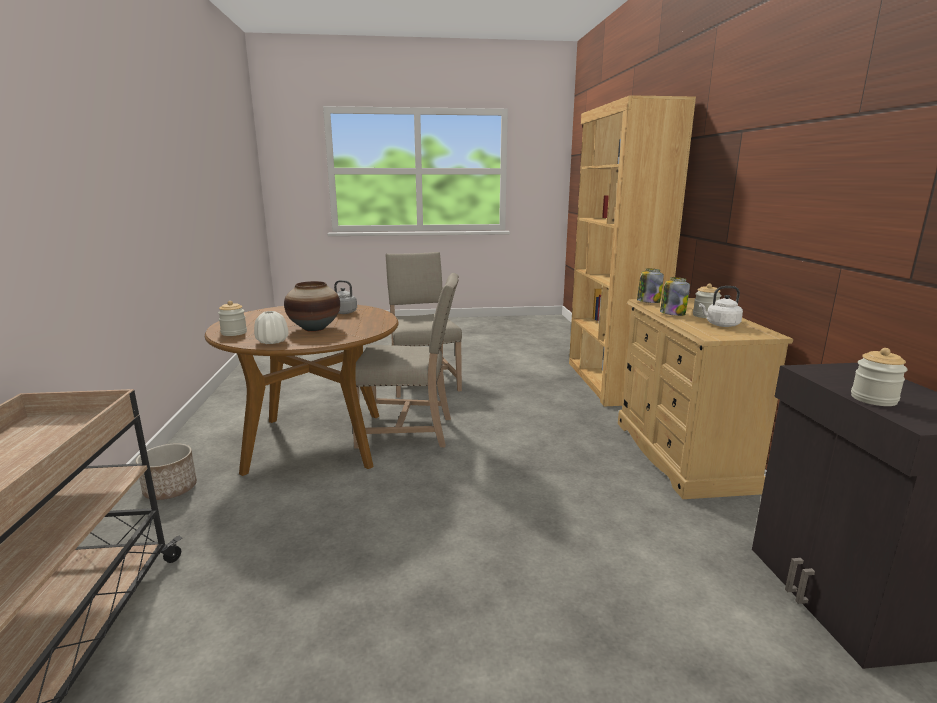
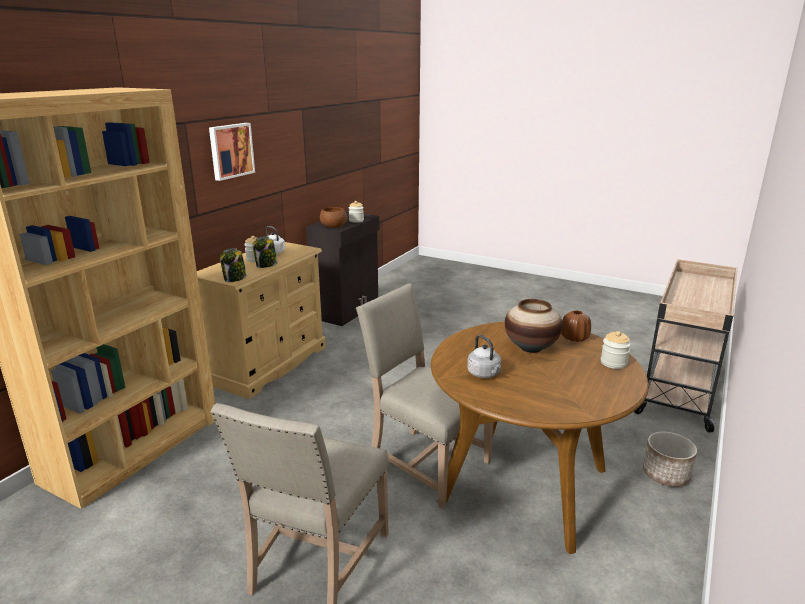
camera: 145 degrees left, 5 degrees up
white vase [254,311,288,344] -> brown vase [561,310,591,342]
none -> picture [209,123,255,181]
none -> brown bowl [320,207,347,228]

